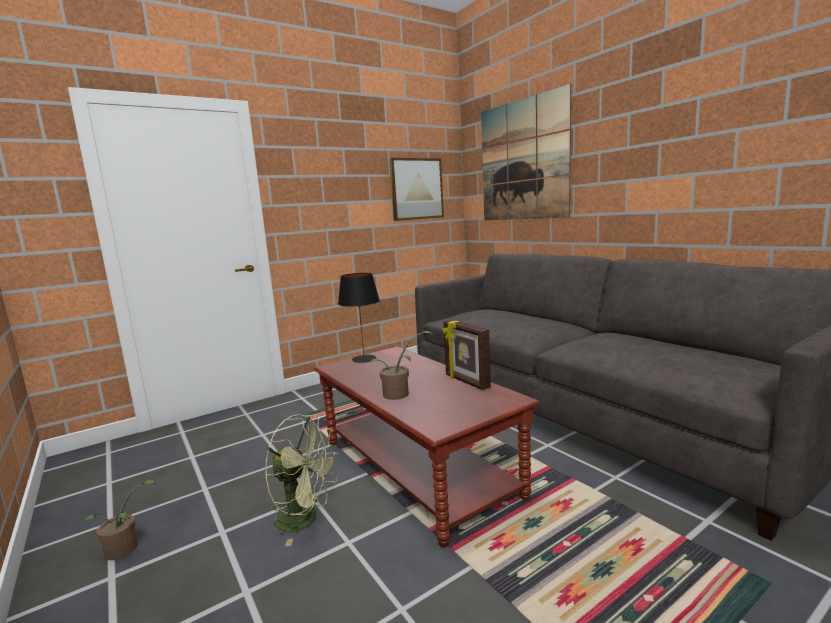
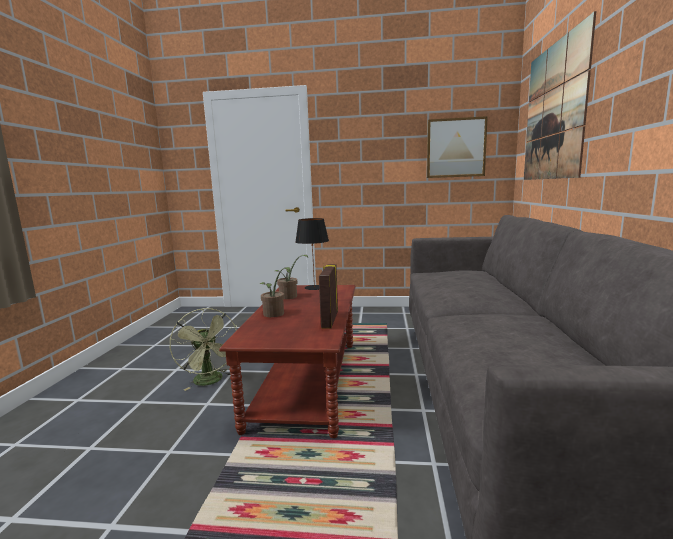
camera: 40 degrees right, 0 degrees up
potted plant [84,479,156,560] -> potted plant moved to [275,255,309,299]

